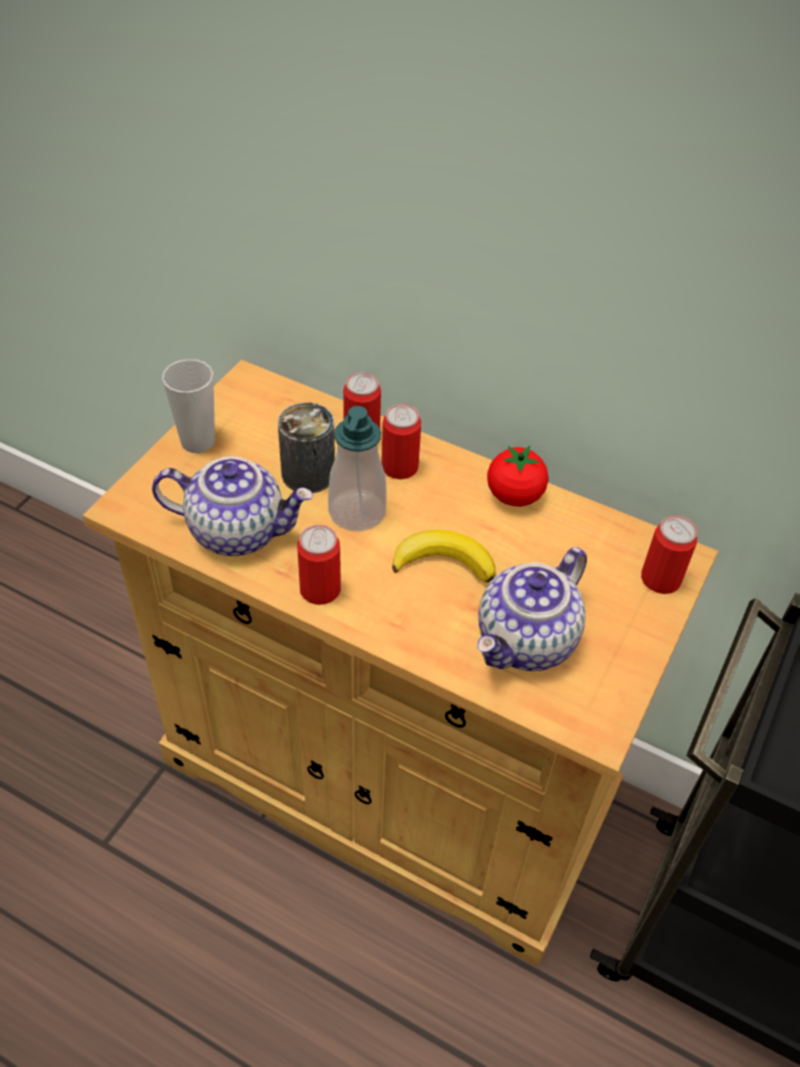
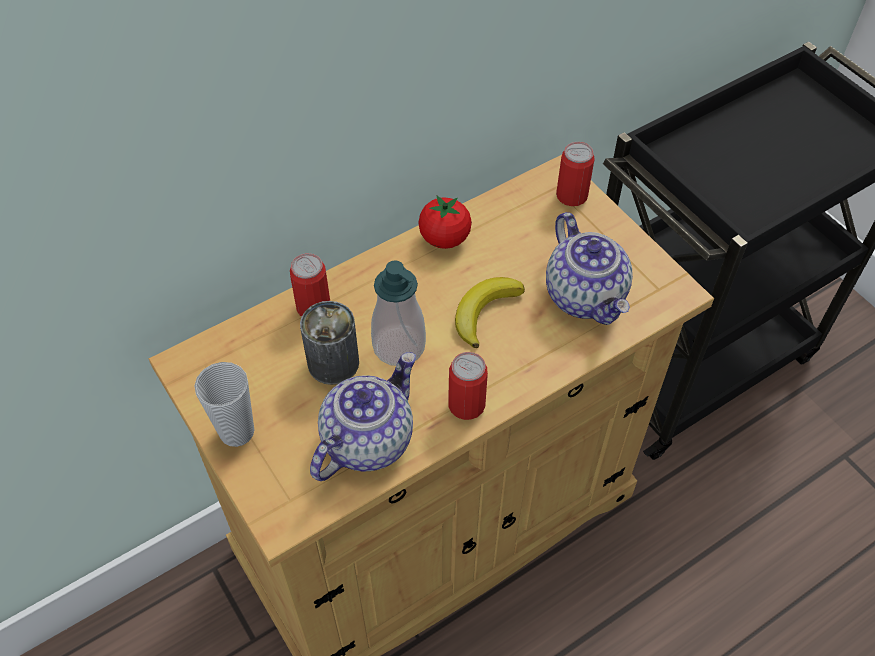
camera: 60 degrees left, 5 degrees up
can [381,404,421,479] -> none

